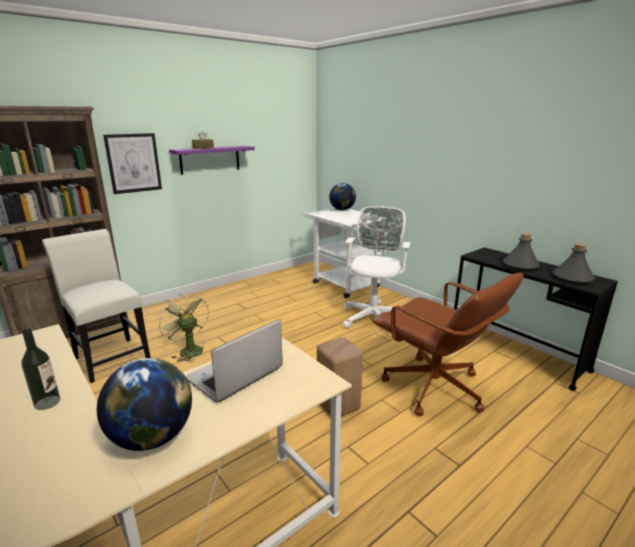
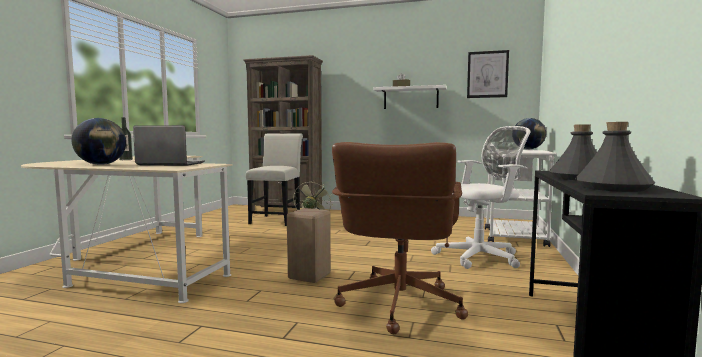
camera: 55 degrees right, 15 degrees down
picture [103,133,162,194] -> picture moved to [467,50,509,98]
purple shelf [169,146,255,175] -> white shelf [374,85,447,109]

